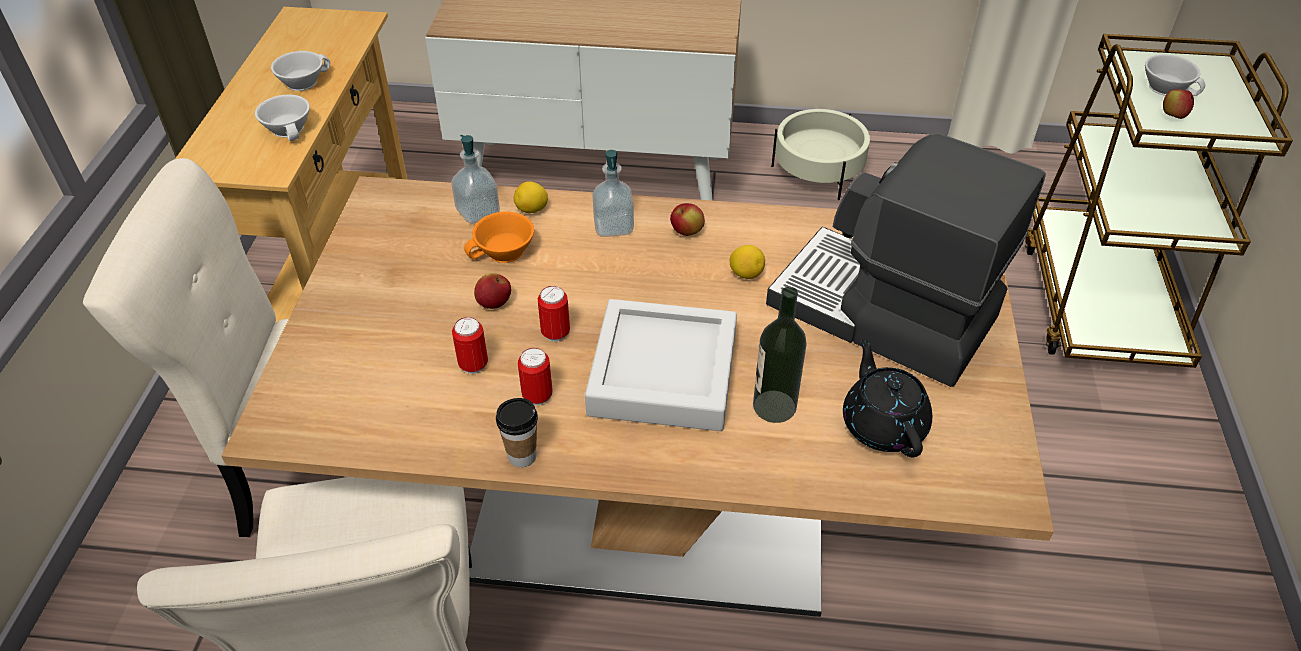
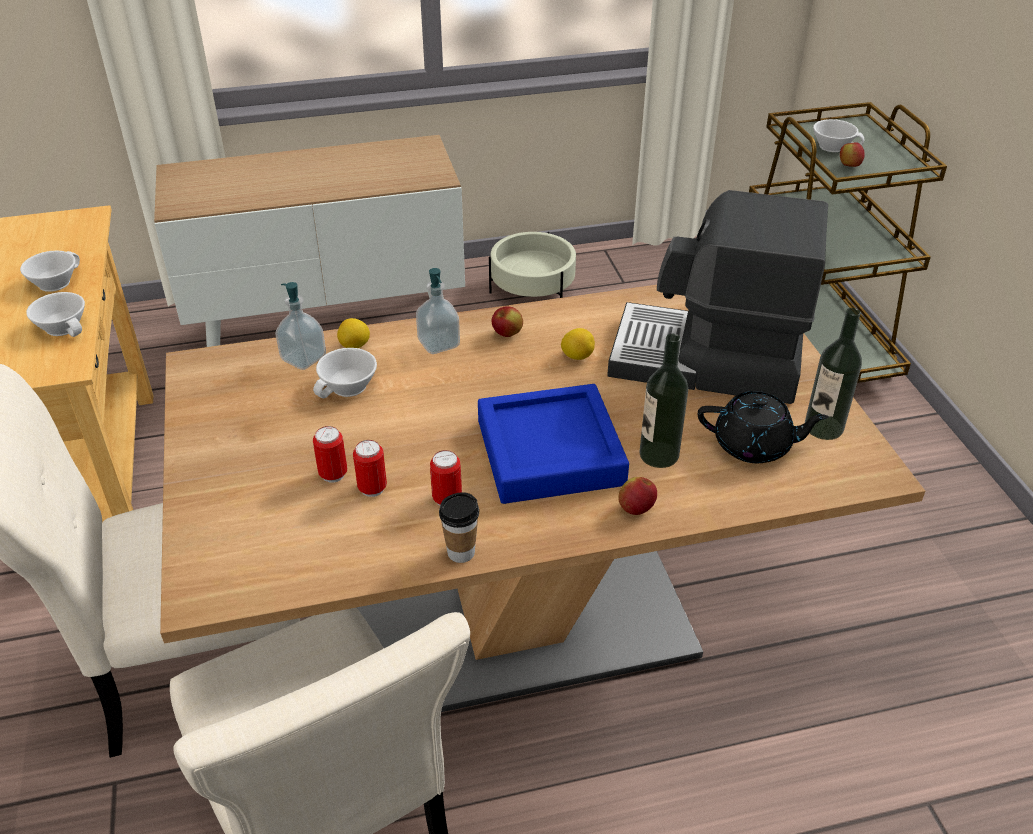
camera: 20 degrees left, 5 degrees down
orange cup [464,212,534,263] -> white cup [313,348,377,398]
apple [474,273,511,309] -> apple moved to [618,477,657,515]
can [538,286,570,342] -> can moved to [313,426,347,483]
grey tray [585,299,737,431] -> blue tray [478,384,629,504]
black teapot [843,338,932,457] -> black teapot turned 135 degrees clockwise [698,391,829,463]
none -> bottle [805,308,862,440]

